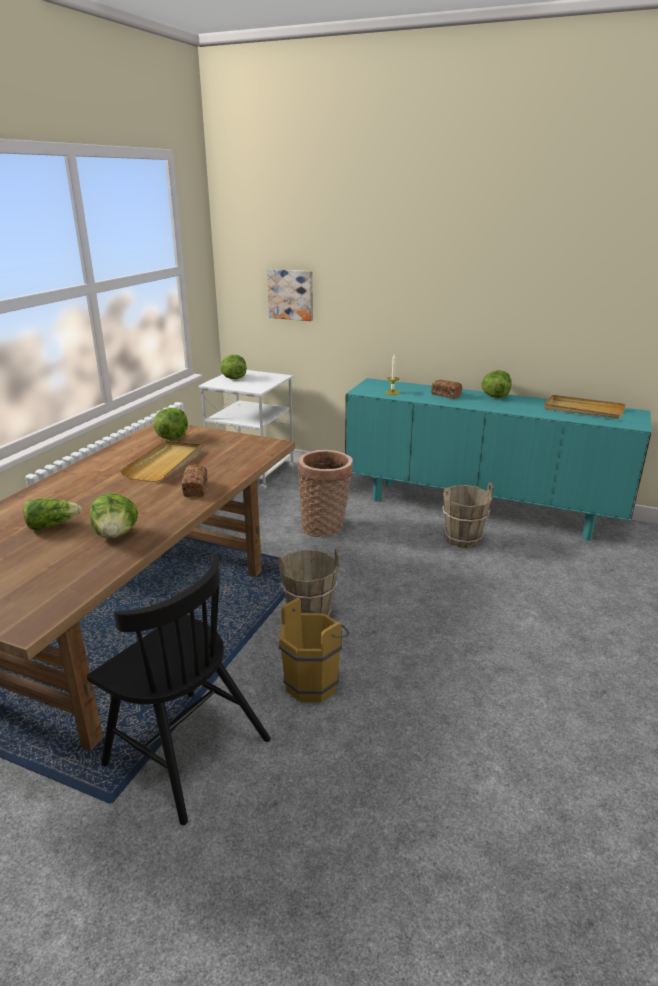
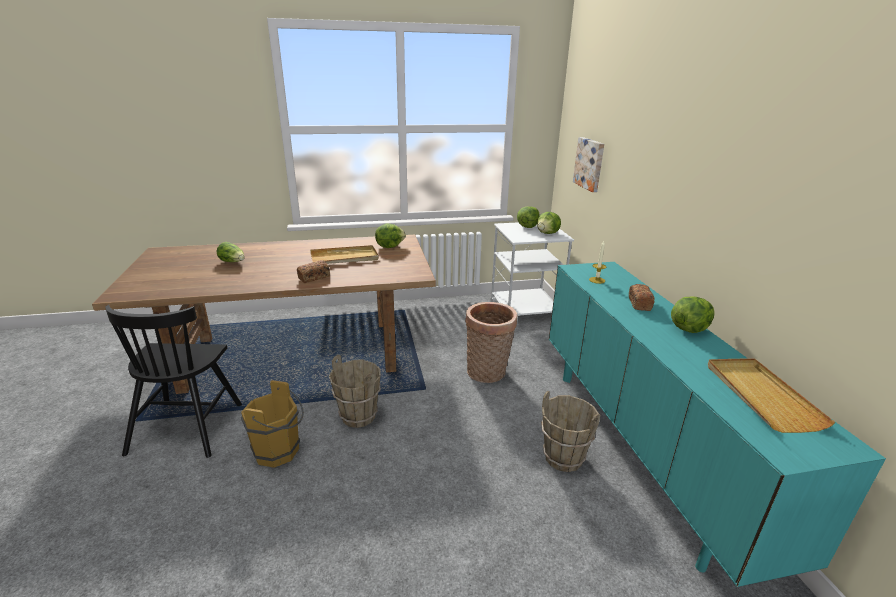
camera: 55 degrees right, 0 degrees up
lettuce [90,494,138,538] -> lettuce moved to [537,212,561,234]

